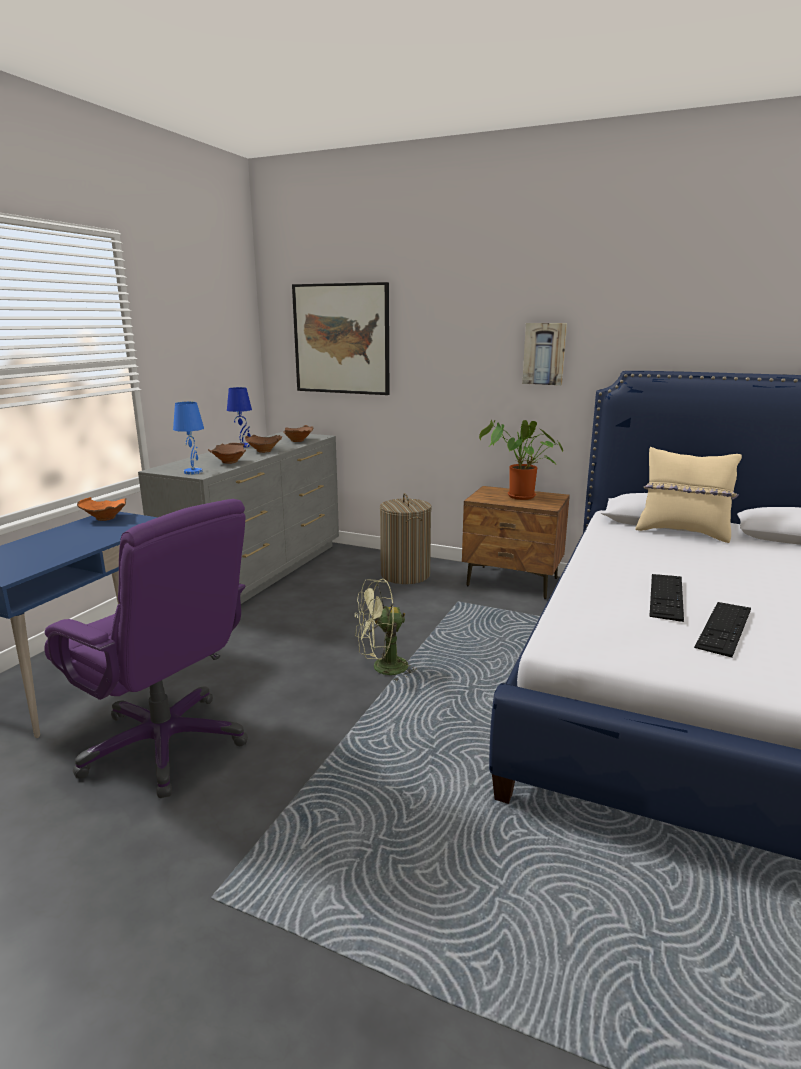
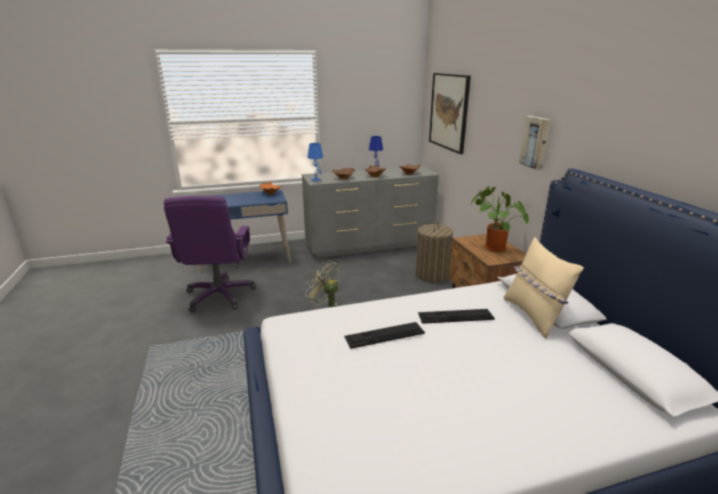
camera: 50 degrees right, 5 degrees up
keyboard [694,602,751,658] -> keyboard moved to [418,309,495,324]

